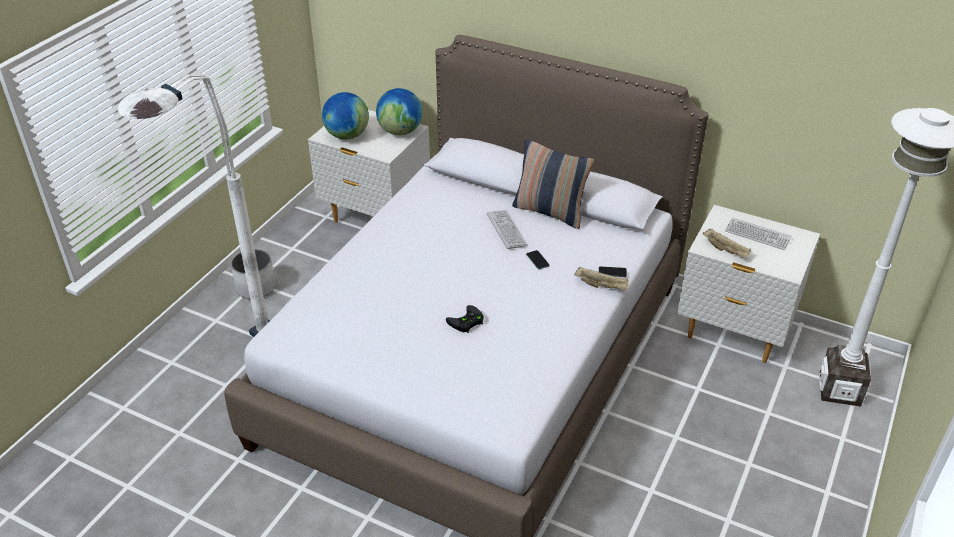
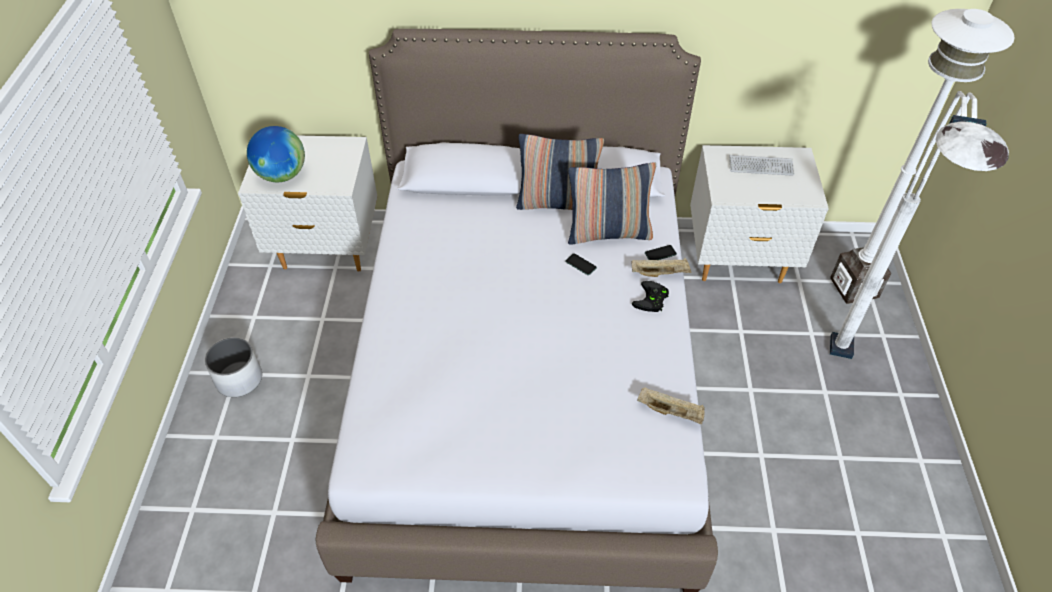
camera: 25 degrees left, 10 degrees up
white floor lamp [118,74,270,337] -> white floor lamp moved to [830,91,1009,359]
globe [376,88,423,135] -> none
black game controller [446,305,484,333] -> black game controller moved to [632,281,669,312]
keyboard [487,210,528,249] -> none
beige tray [703,229,751,258] -> beige tray moved to [637,387,705,424]
none -> pillow [568,162,656,245]

